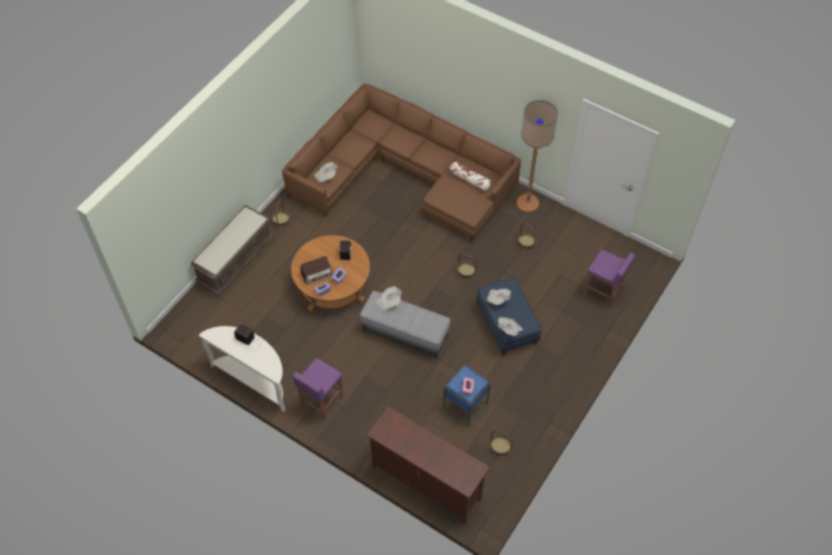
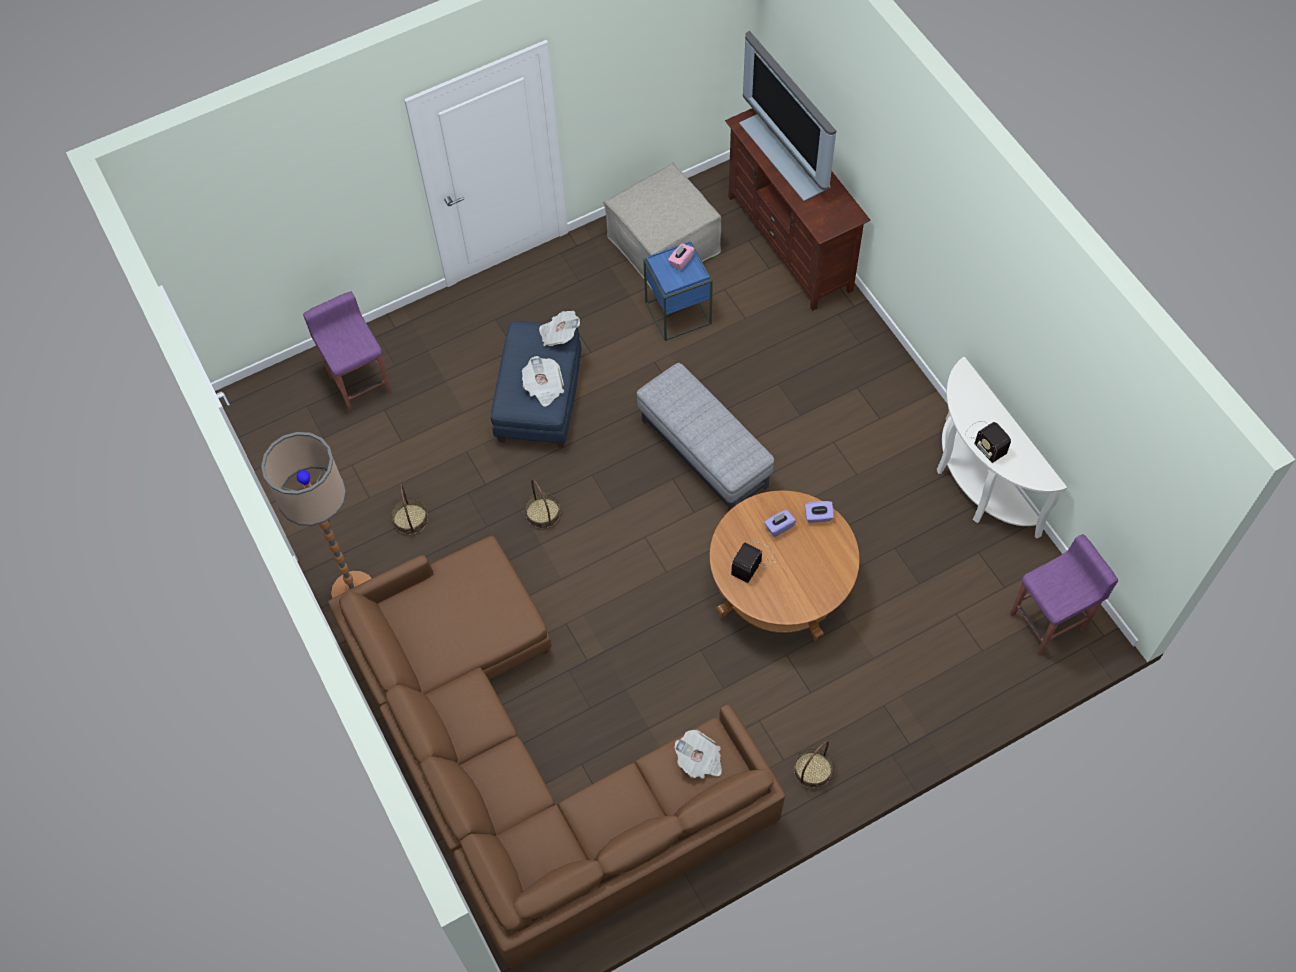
camera: 150 degrees left, 5 degrees up
brown bench [190,205,273,296] -> none
purple stool [293,359,343,420] -> purple stool moved to [1010,534,1118,655]
radio [301,256,334,285] -> none
newspaper [376,286,402,311] -> none
pillow [449,162,492,192] -> none
basket [490,430,513,457] -> beige ottoman [603,163,721,289]
none -> television [739,31,836,201]

